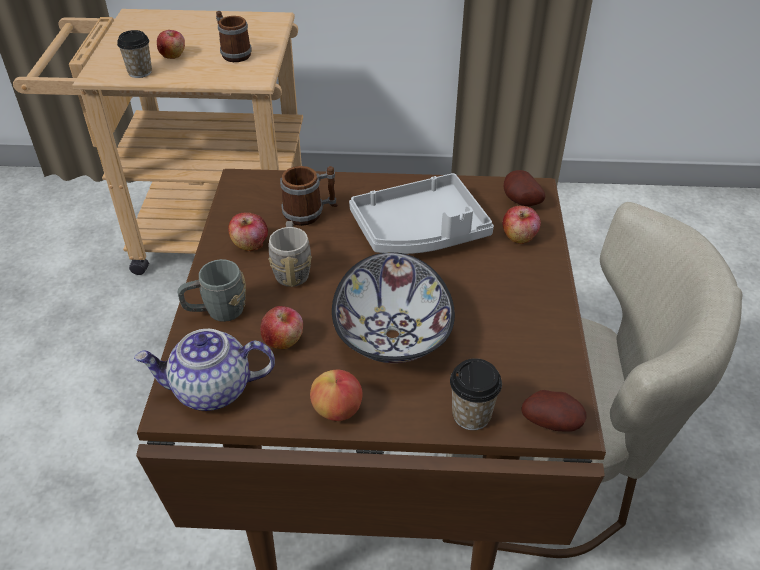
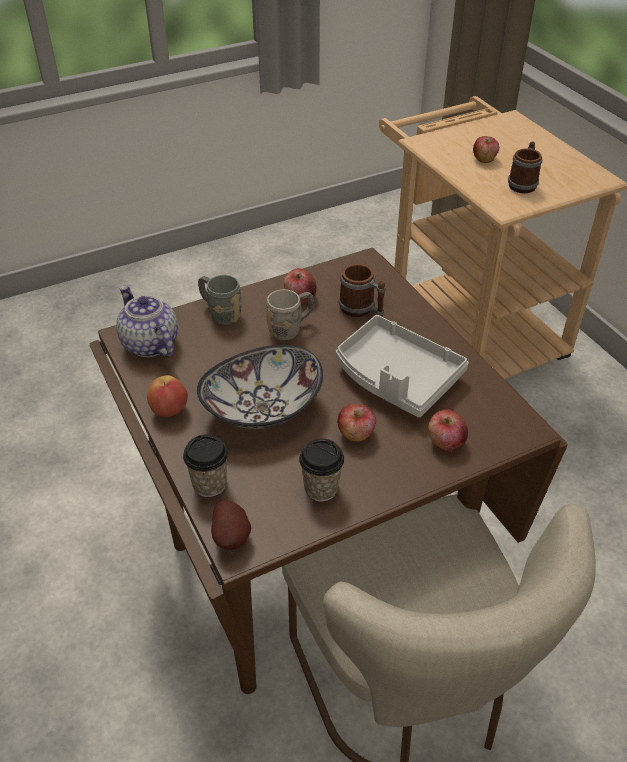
camera: 60 degrees right, 0 degrees up
cup [117,30,152,78] -> cup moved to [299,439,344,501]
apple [260,306,303,349] -> apple moved to [337,403,376,442]
potato [504,170,545,206] -> none

